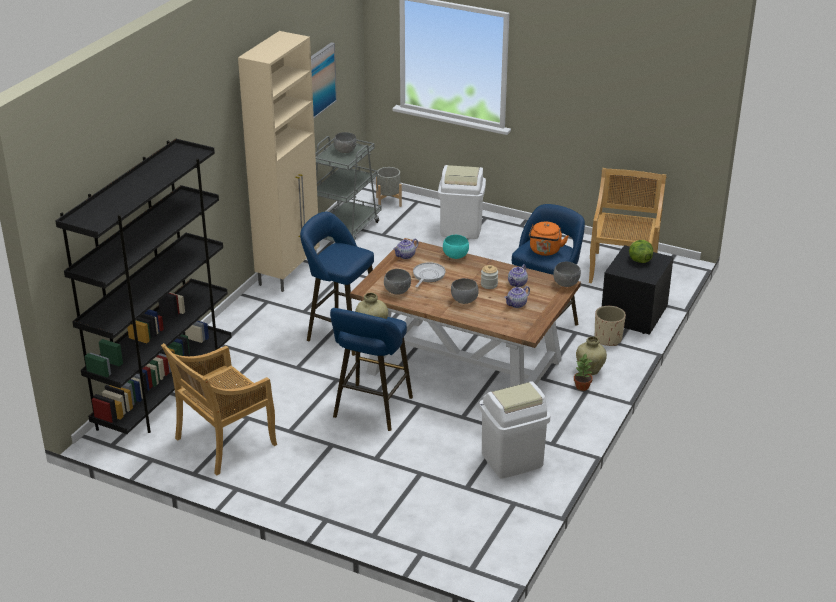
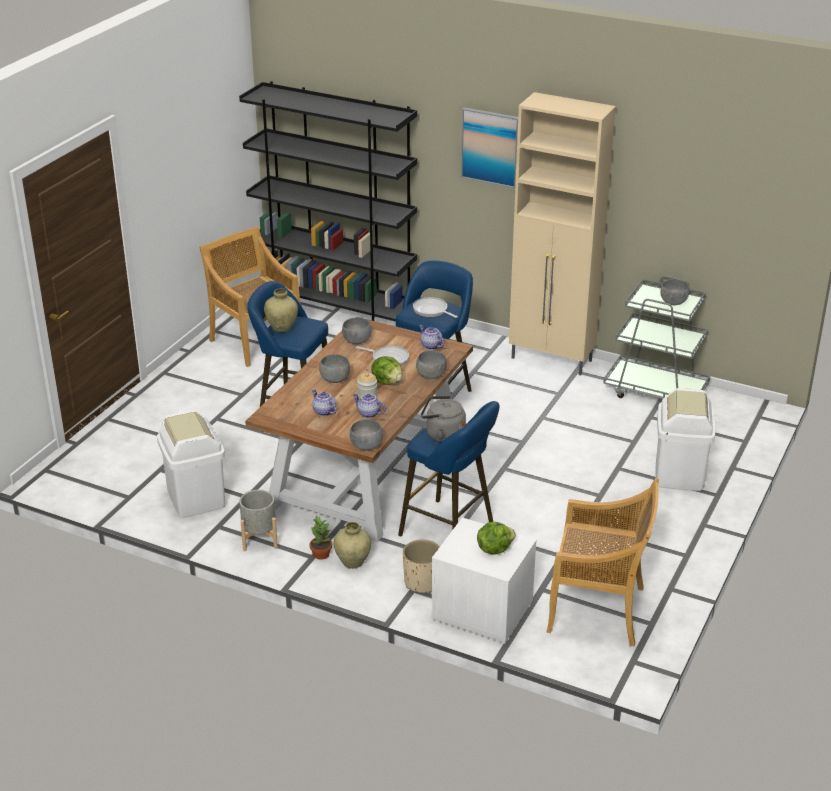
camera: 90 degrees right, 0 degrees up
picture [311,42,337,118] -> picture moved to [461,107,518,188]
grey planter [376,167,402,207] -> grey planter moved to [239,490,278,551]
turquoise bowl [443,235,469,259] -> grey bowl [416,350,447,379]
orange kettle [529,222,568,256] -> grey kettle [421,396,466,442]
black nightstand [602,245,674,335] -> white nightstand [432,517,537,644]
none -> lettuce [371,357,402,385]
none -> frying pan [413,297,458,318]

